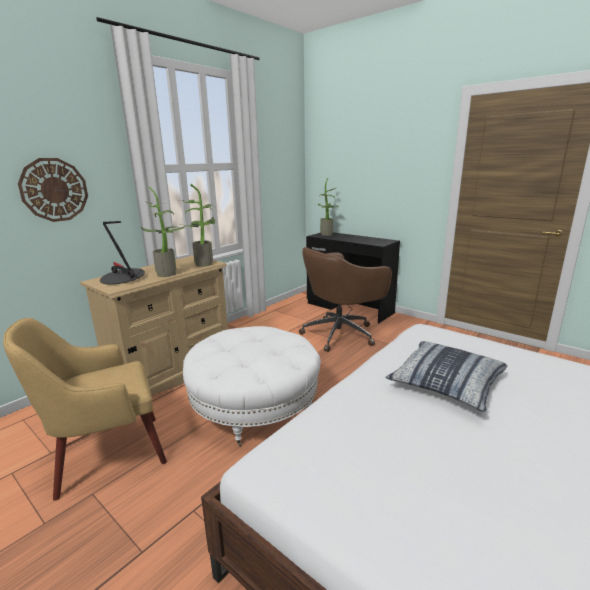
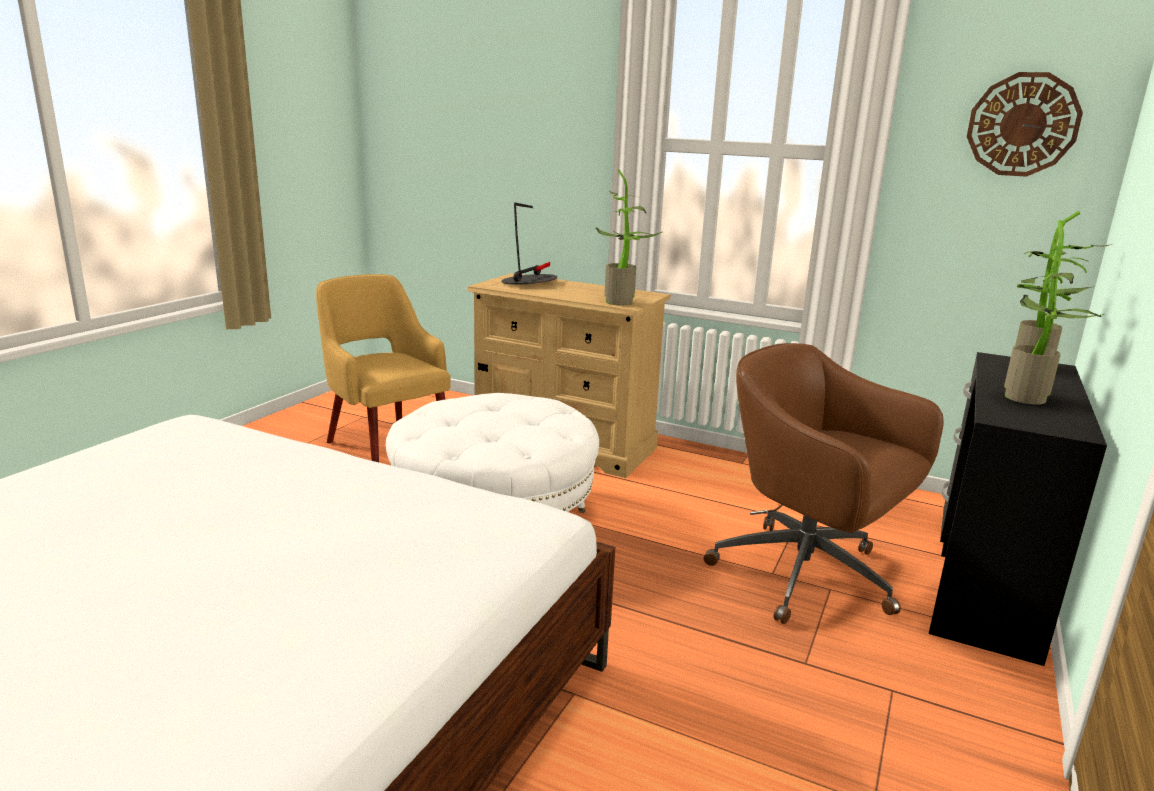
camera: 75 degrees right, 0 degrees up
wall clock [18,158,88,222] -> wall clock moved to [967,72,1083,177]
potted plant [140,186,188,277] -> potted plant moved to [1004,220,1105,405]
pillow [386,341,507,412] -> none

